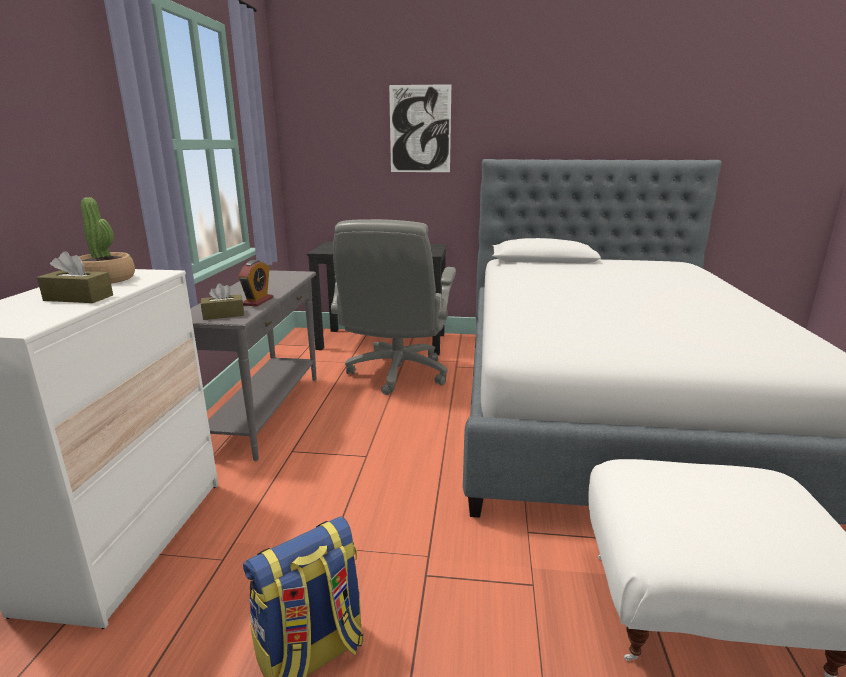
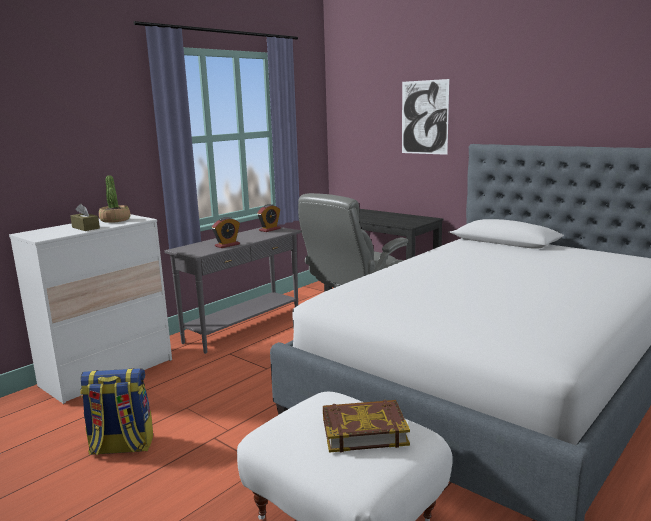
camera: 35 degrees right, 5 degrees down
brown tissue box [201,283,244,320] -> none
none -> alarm clock [257,204,281,232]
none -> book [323,400,410,453]

